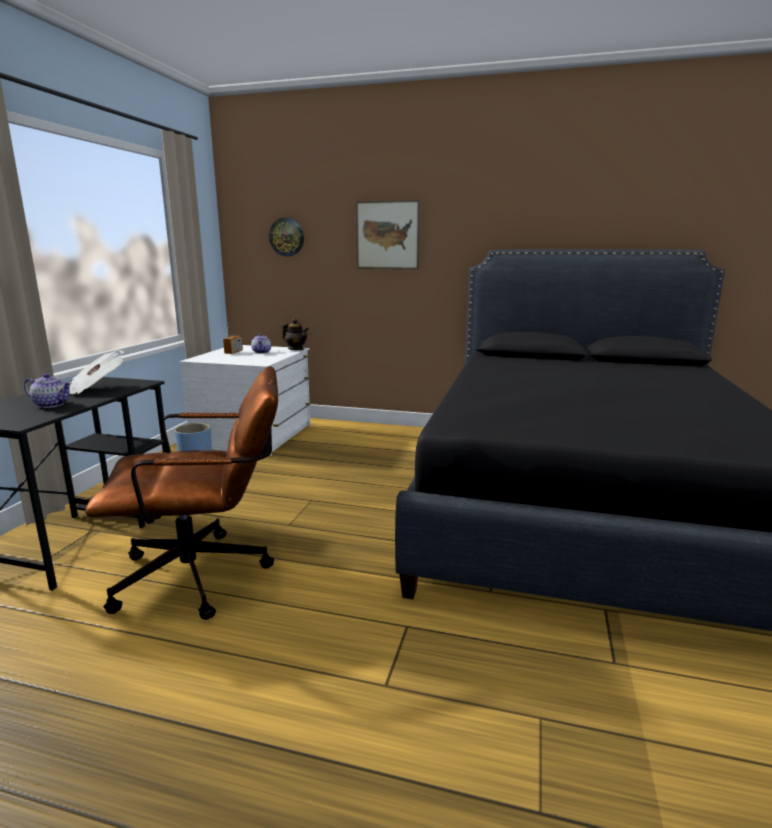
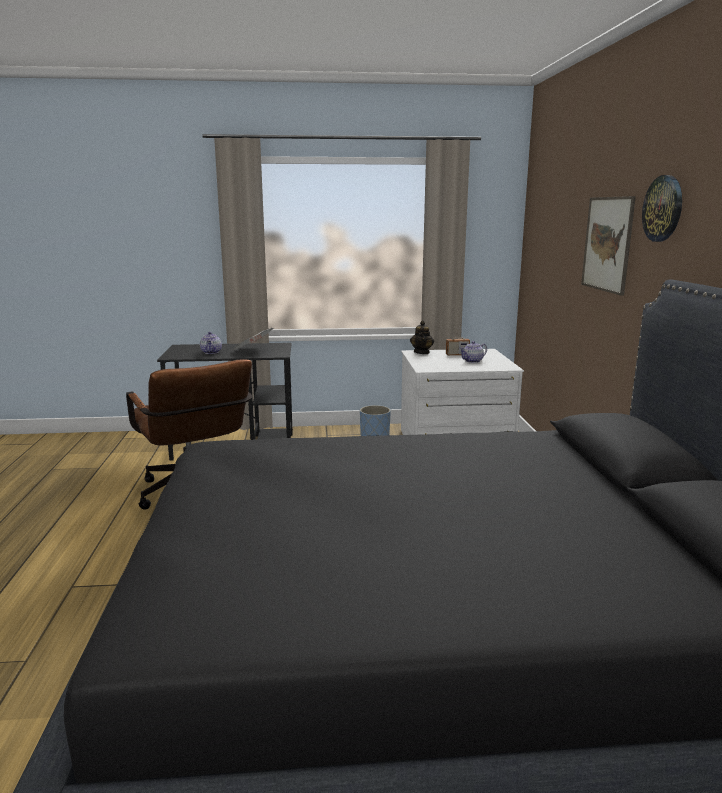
camera: 70 degrees right, 0 degrees up
wall clock [269,218,304,256] -> wall clock moved to [642,175,682,242]
teapot [282,318,308,350] -> teapot moved to [410,321,434,354]

